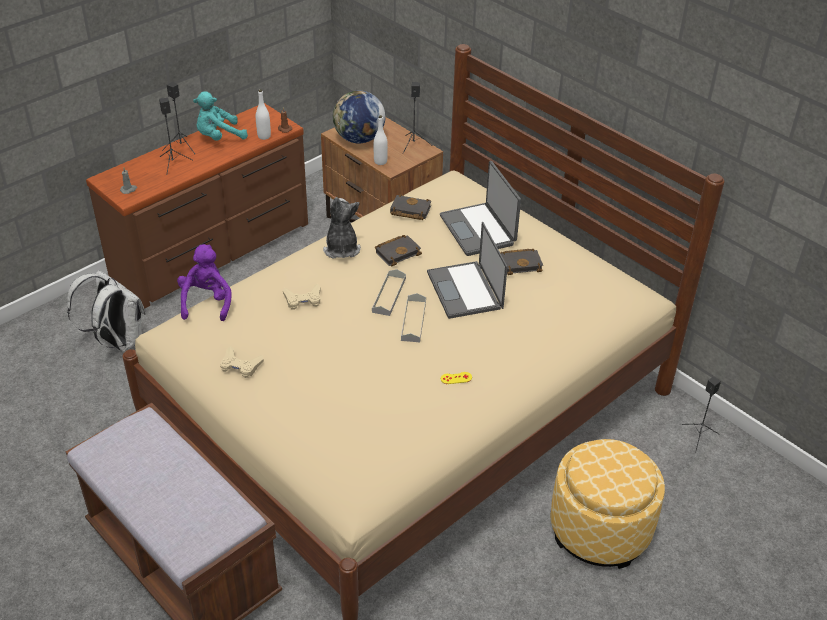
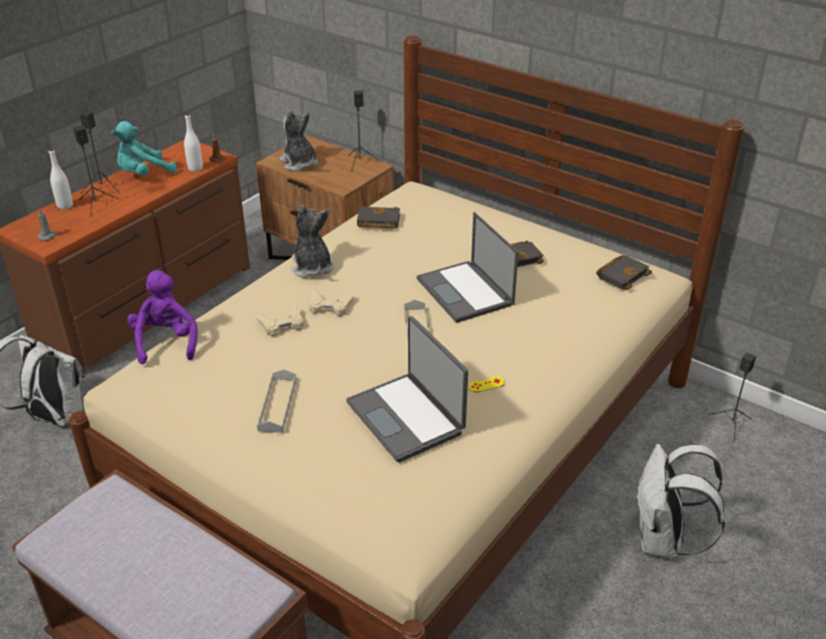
camera: 10 degrees left, 5 degrees down
beige game controller [220,346,264,378] -> beige game controller moved to [309,289,354,317]
globe [333,91,385,143] -> plush toy [280,110,318,171]
grey tray [372,269,406,316] -> grey tray moved to [257,369,297,433]
white bottle [374,115,388,165] -> white bottle moved to [49,148,73,209]
black book [375,235,422,266] -> black book moved to [596,255,652,290]
laptop [440,161,521,256] -> laptop moved to [346,316,468,463]
ottoman [550,439,665,569] -> white backpack [635,444,725,558]

